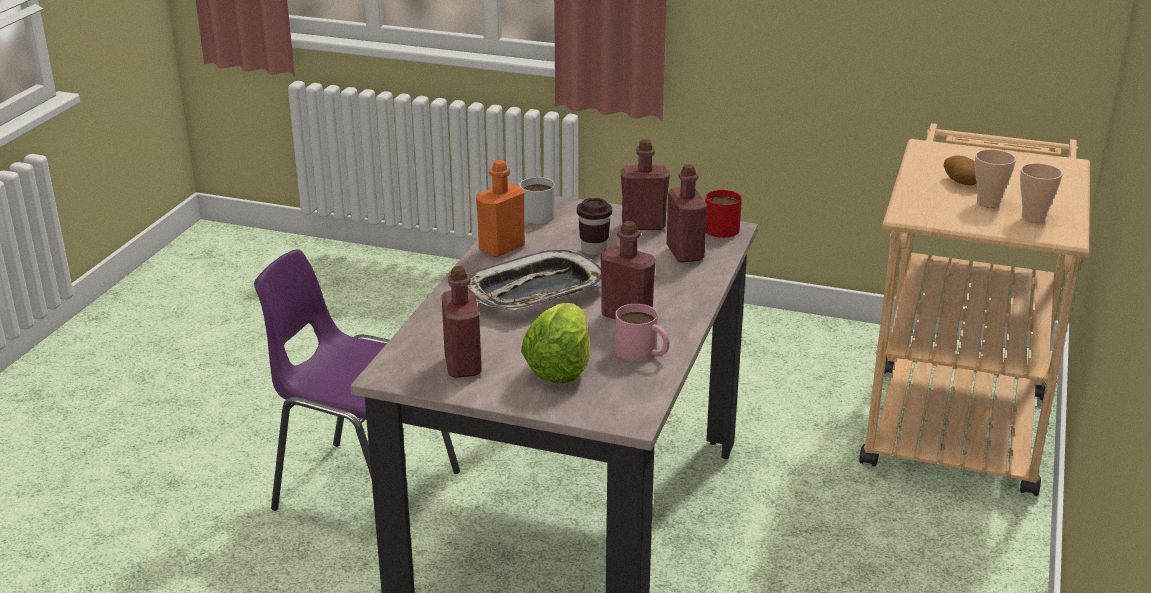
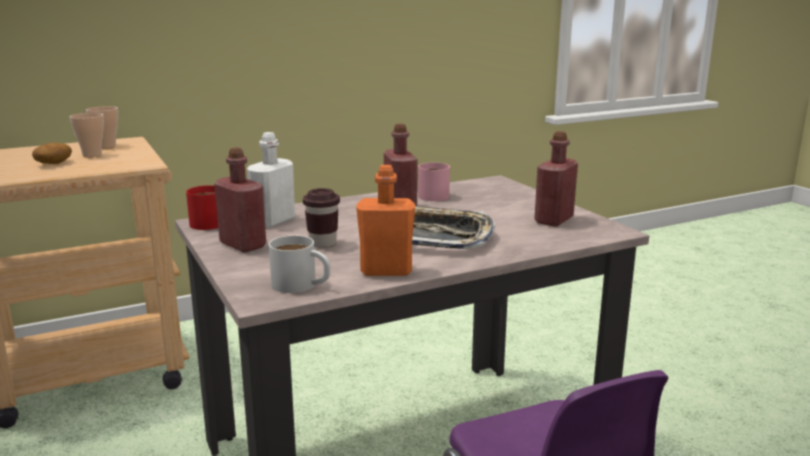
camera: 135 degrees left, 10 degrees down
lettuce [521,303,590,383] -> none
red bottle [667,164,707,263] -> white bottle [247,132,295,228]

